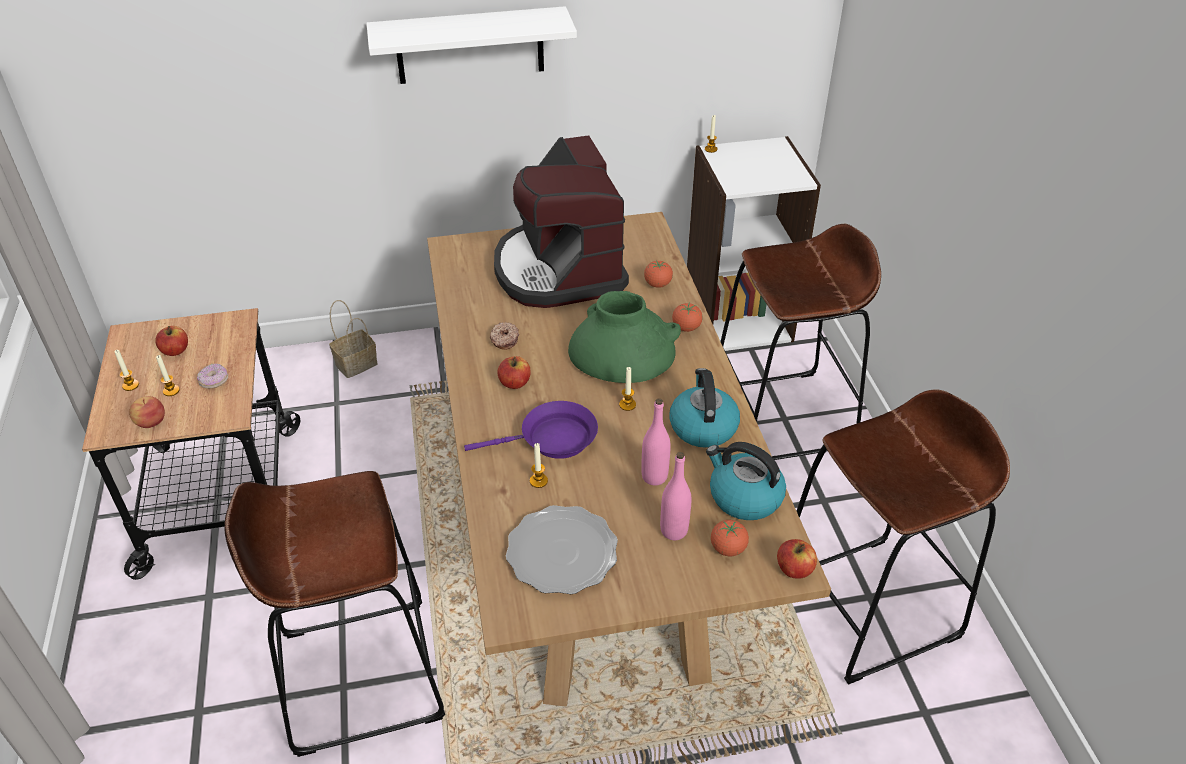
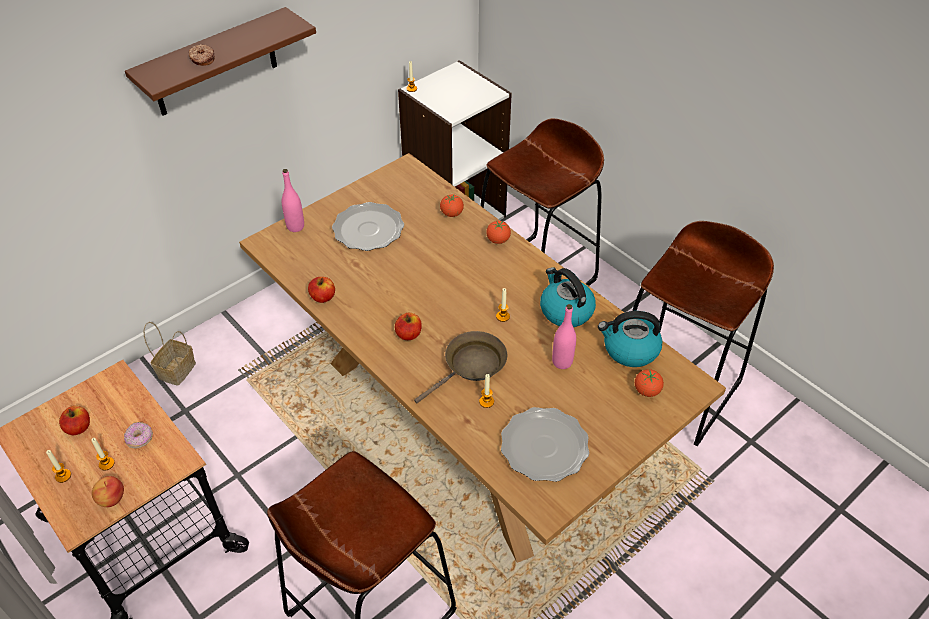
camera: 30 degrees left, 5 degrees up
white shelf [367,6,577,84] -> brown shelf [125,7,316,115]
purple frying pan [464,401,598,459] -> brown frying pan [414,331,508,404]
donut [490,322,519,350] -> donut moved to [189,44,215,66]
coffee machine [494,135,629,308] -> plate [332,202,404,251]
green vase [568,291,681,383] -> none
pink bottle [660,452,692,540] -> pink bottle moved to [282,169,304,232]
apple [777,539,817,579] -> apple moved to [308,277,335,303]

